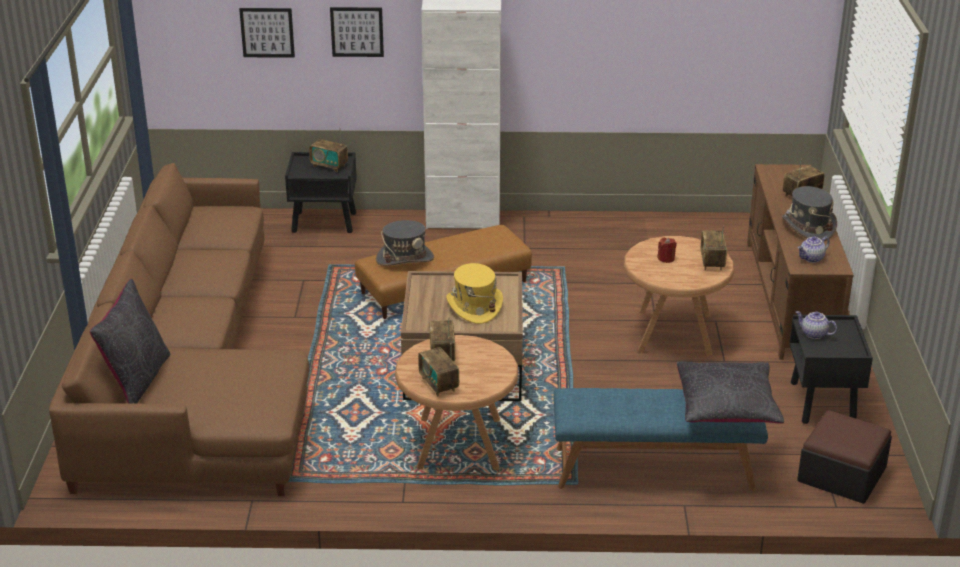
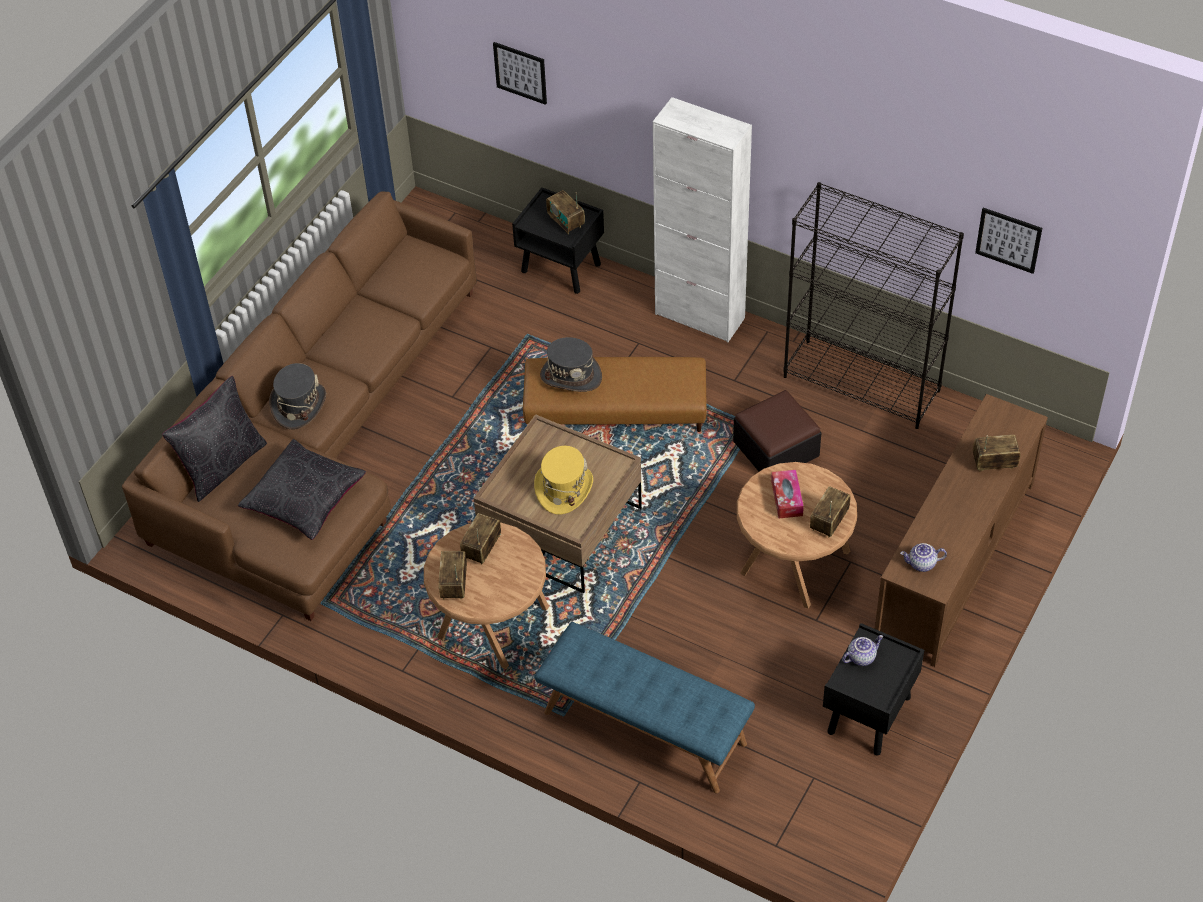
camera: 30 degrees right, 20 degrees up
picture [330,7,384,57] -> picture moved to [975,208,1042,274]
red candle [657,238,677,263] -> tissue box [771,470,804,518]
black pillow [676,361,784,424] -> black pillow moved to [238,439,366,540]
grey hat [782,186,837,241] -> grey hat moved to [269,363,326,429]
teapot [796,311,837,339] -> teapot turned 90 degrees clockwise [842,635,883,666]
ottoman [797,410,892,504] -> ottoman moved to [733,390,821,472]
none -> black bookcase [783,182,964,429]

